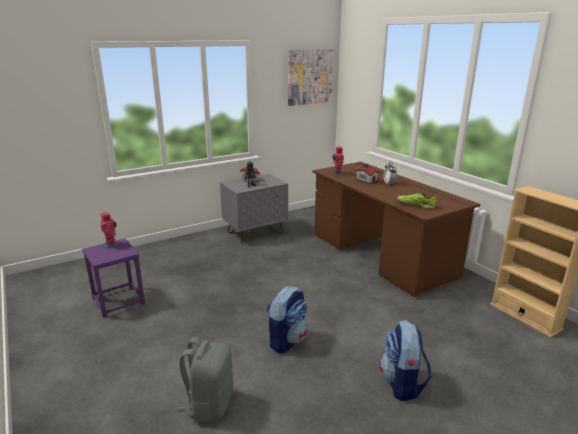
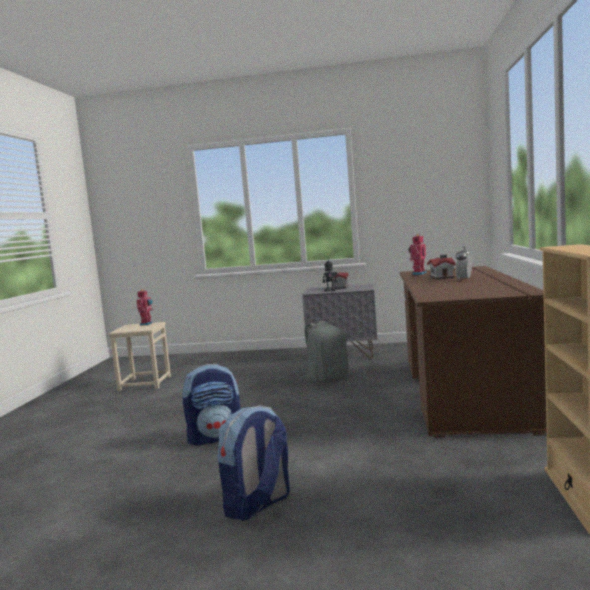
camera: 40 degrees right, 15 degrees down
purple stool [82,238,145,318] -> beige stool [109,322,171,391]
grey backpack [177,337,233,423] -> grey backpack moved to [304,321,348,384]
picture [288,49,334,106] -> none
shoe [397,192,436,209] -> none

